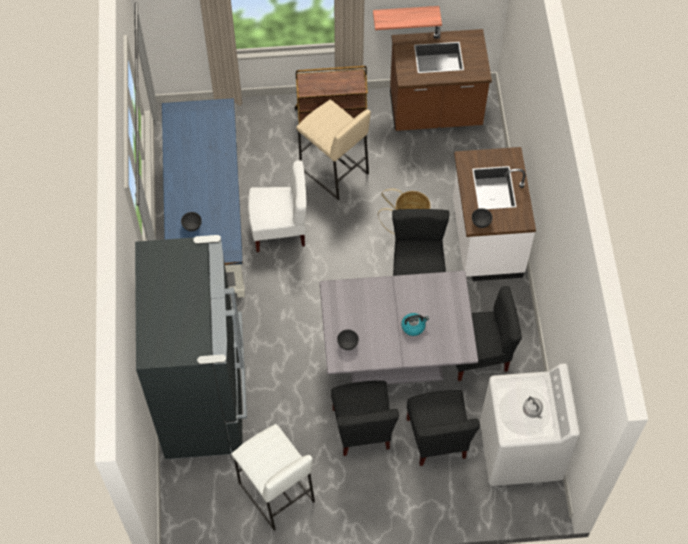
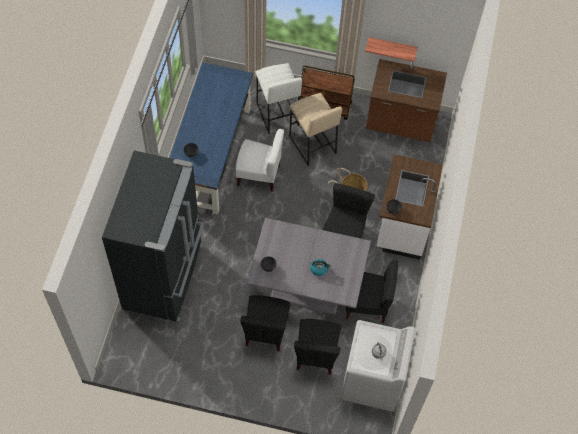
camera: 15 degrees right, 0 degrees up
white stool [231,424,315,531] -> white stool moved to [255,63,302,134]

